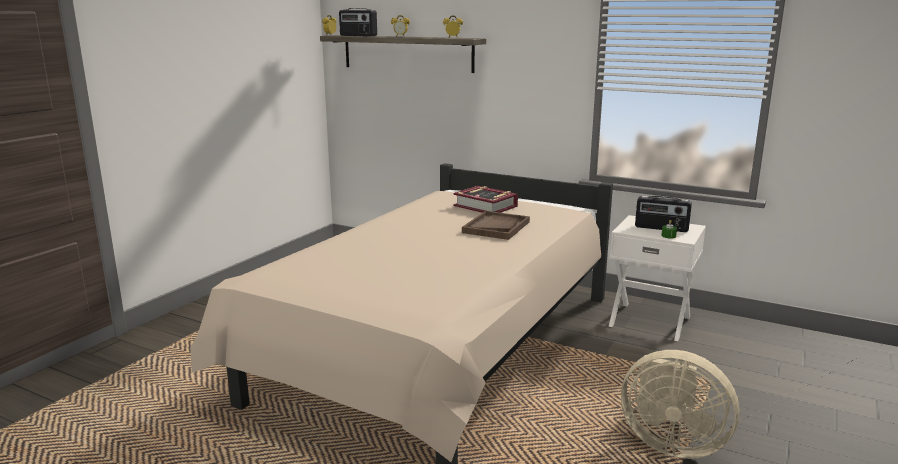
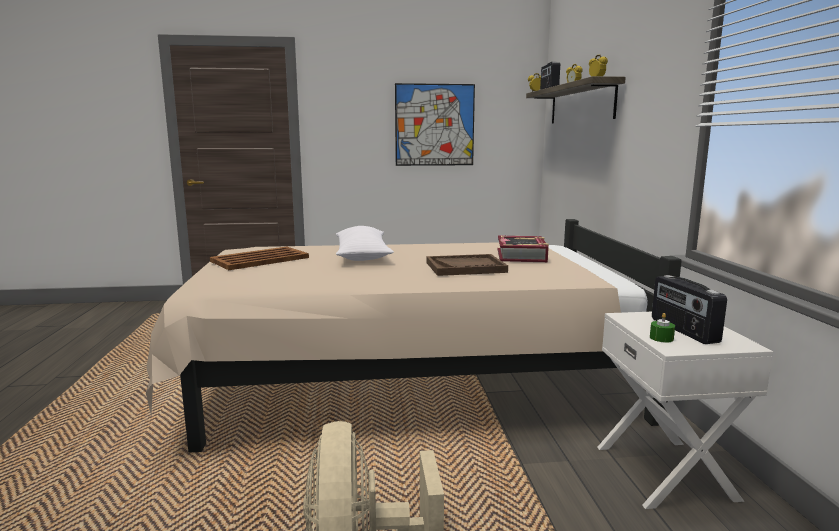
camera: 55 degrees right, 5 degrees down
none -> brown tray [210,247,309,270]
none -> white pillow [336,226,394,261]
none -> picture [395,83,475,166]

